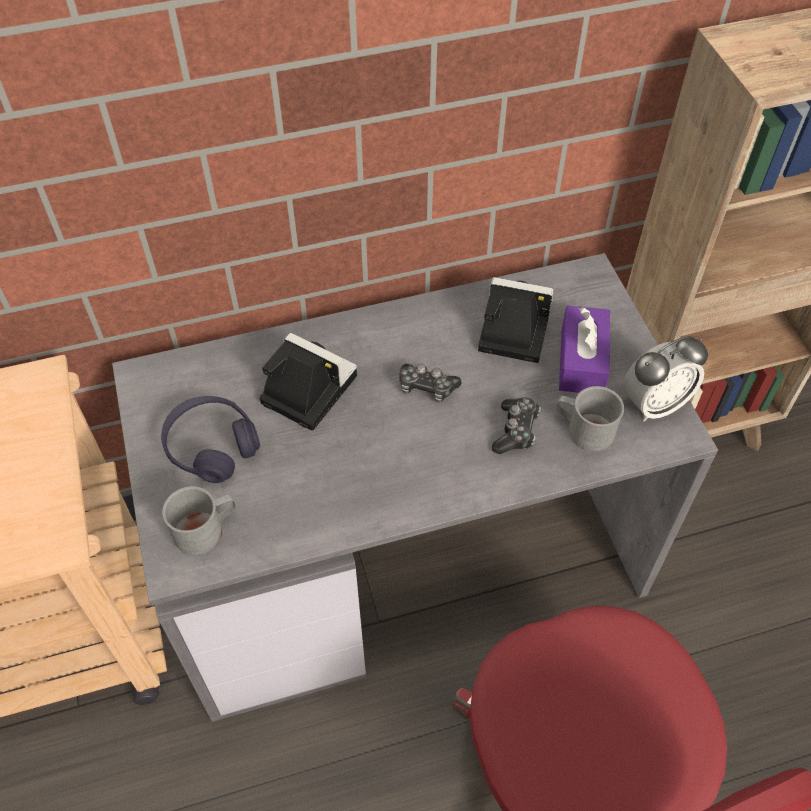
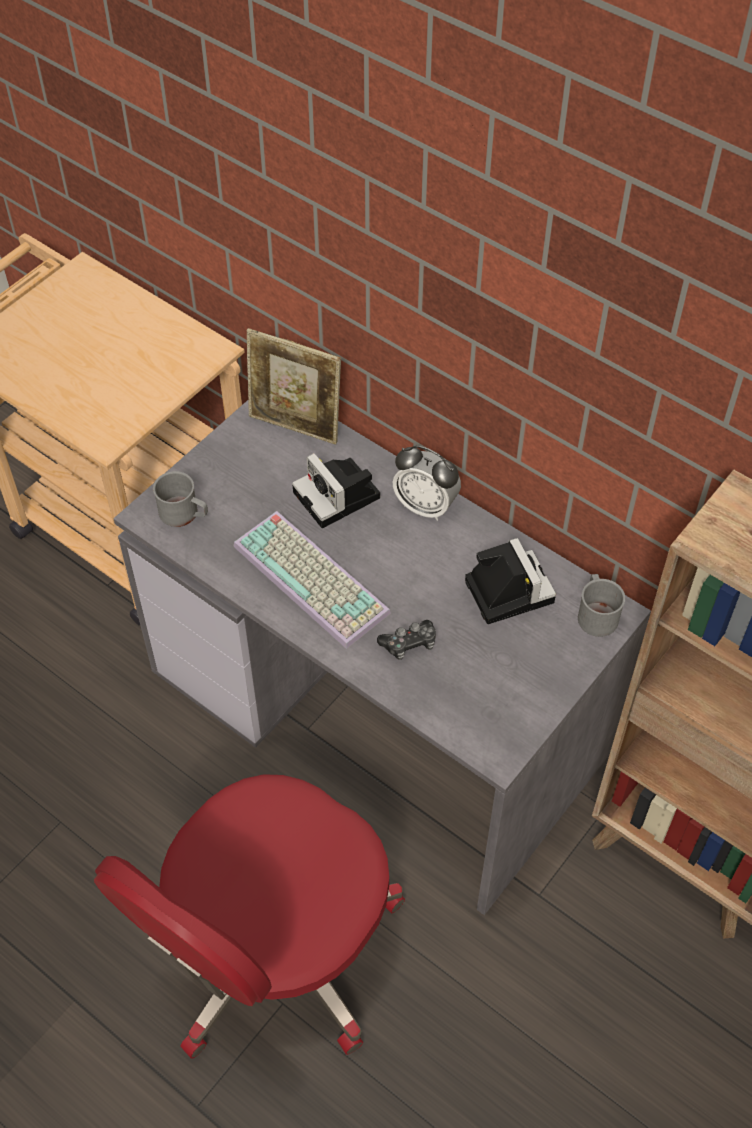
camera: 55 degrees right, 0 degrees up
purple headphones [161,396,260,483] -> none
camera [260,332,357,430] -> camera turned 150 degrees clockwise [292,453,380,528]
game controller [399,364,461,403] -> none
grey mug [556,386,624,451] -> grey mug moved to [578,574,625,637]
purple tissue box [559,305,610,393] -> none
alarm clock [623,336,708,421] -> alarm clock moved to [393,446,461,521]
none -> keyboard [233,511,391,649]
none -> picture frame [247,328,341,445]

